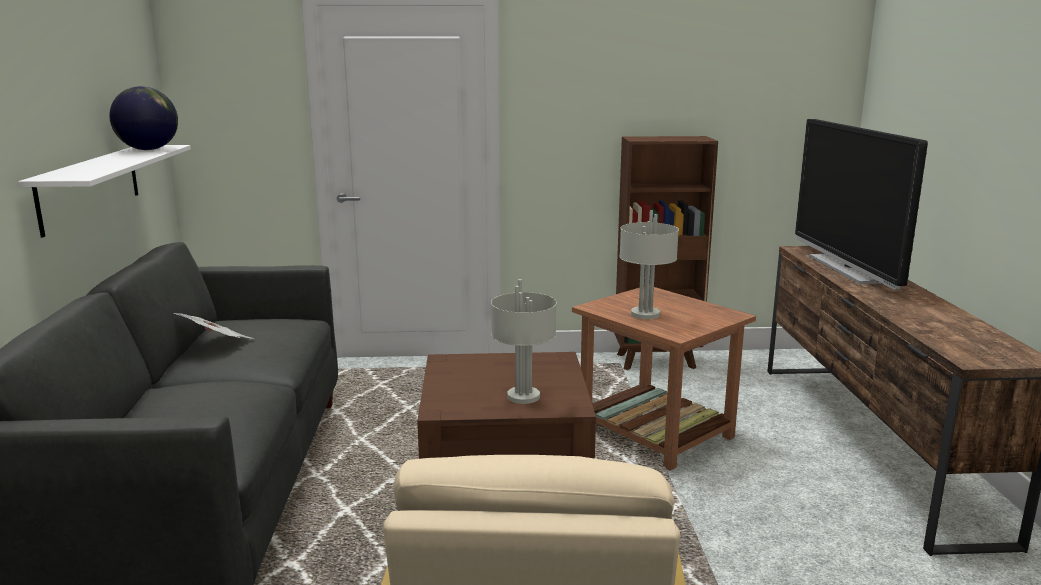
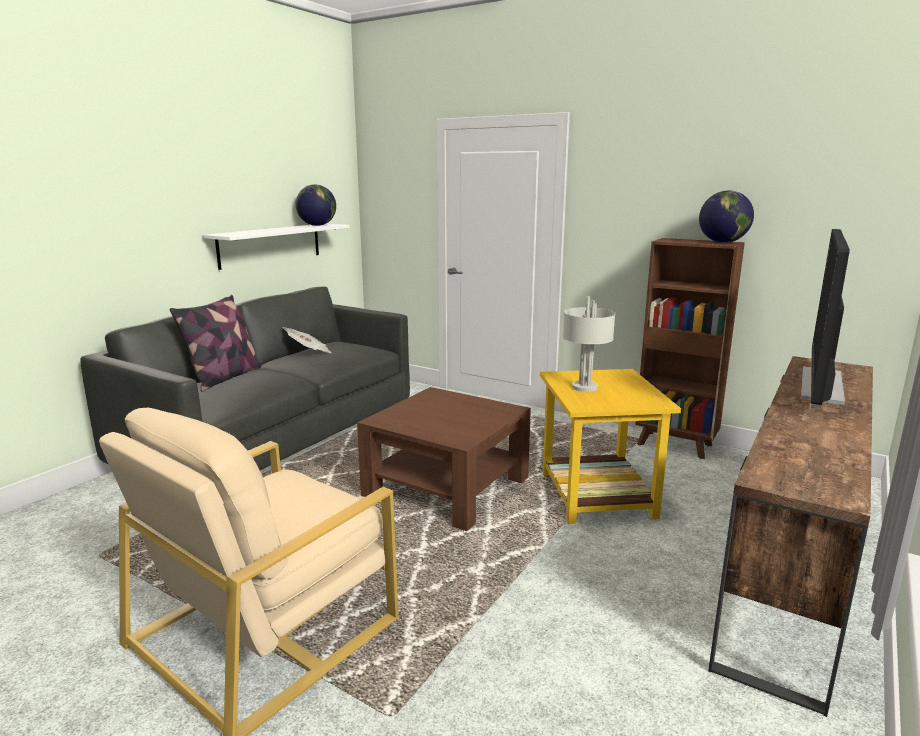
camera: 35 degrees right, 0 degrees up
grey table lamp [491,279,557,404] -> none
brown side table [572,286,756,471] -> yellow side table [540,369,681,524]
none -> pillow [170,295,261,392]
none -> globe [699,191,754,243]

